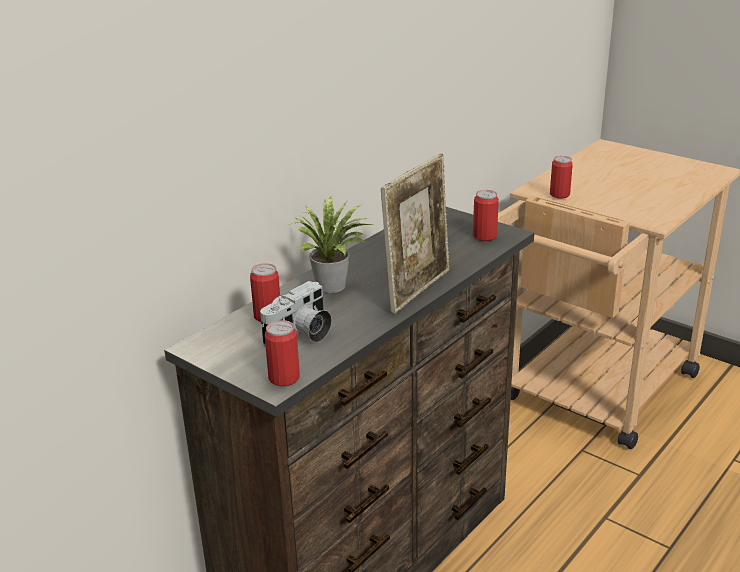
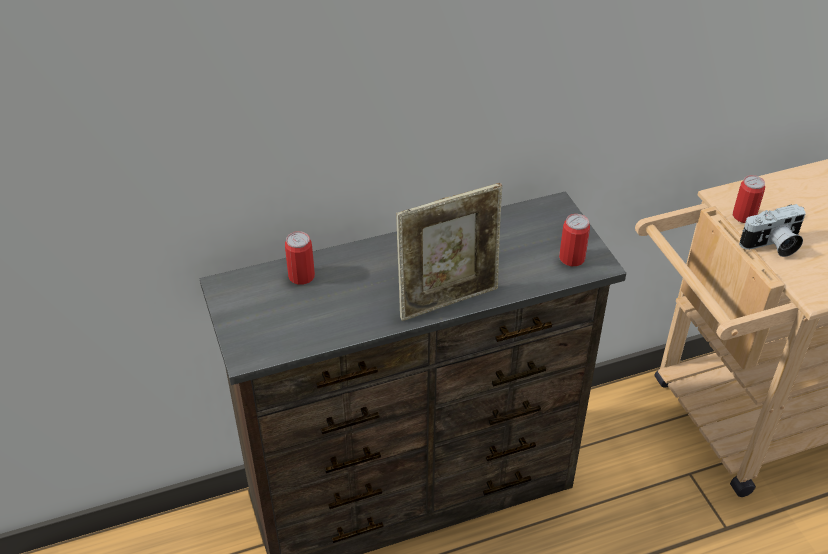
camera: 30 degrees right, 15 degrees up
camera [260,281,332,347] -> camera moved to [739,204,806,257]
can [265,320,300,386] -> none
potted plant [291,195,375,293] -> none

